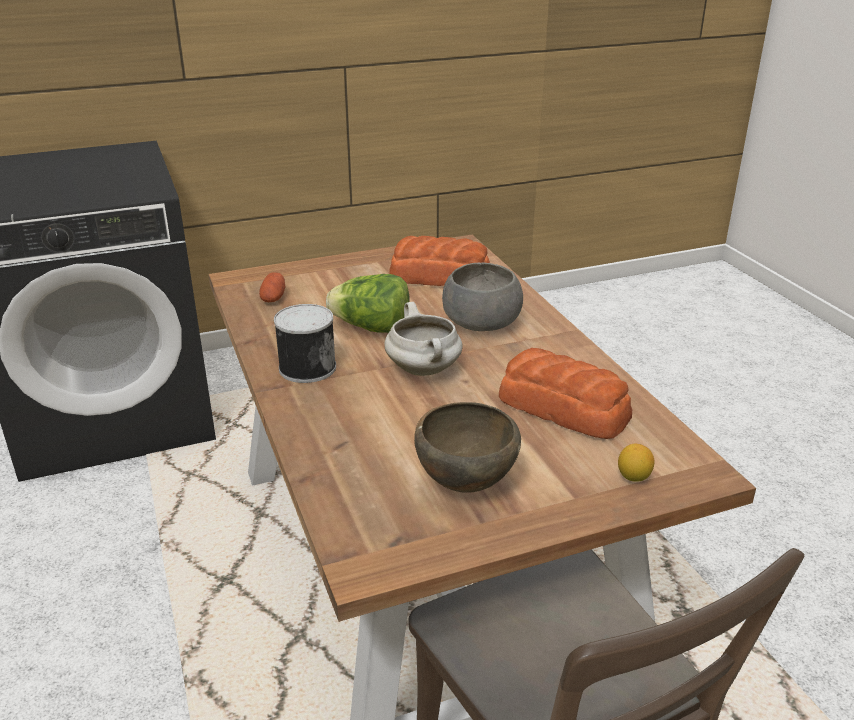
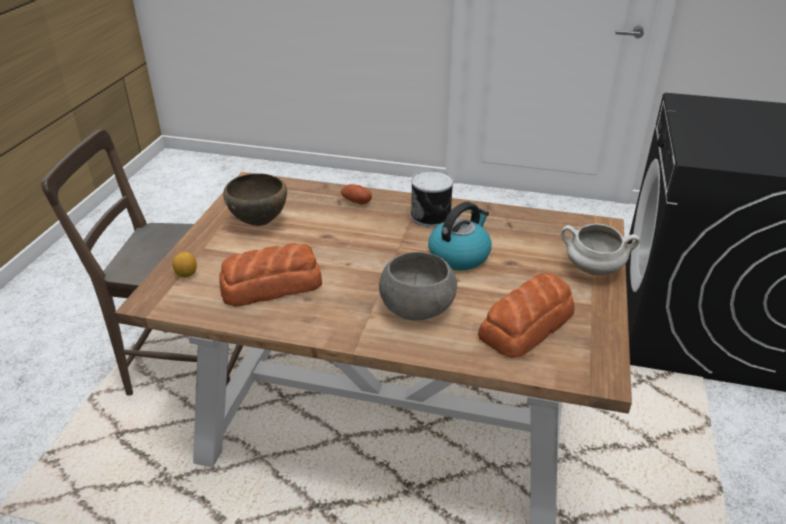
camera: 125 degrees right, 5 degrees up
potato [259,272,286,302] -> potato moved to [341,184,372,205]
lettuce [326,274,410,333] -> kettle [428,202,491,270]
white cooking pot [384,302,463,376] -> white cooking pot moved to [561,224,640,275]

